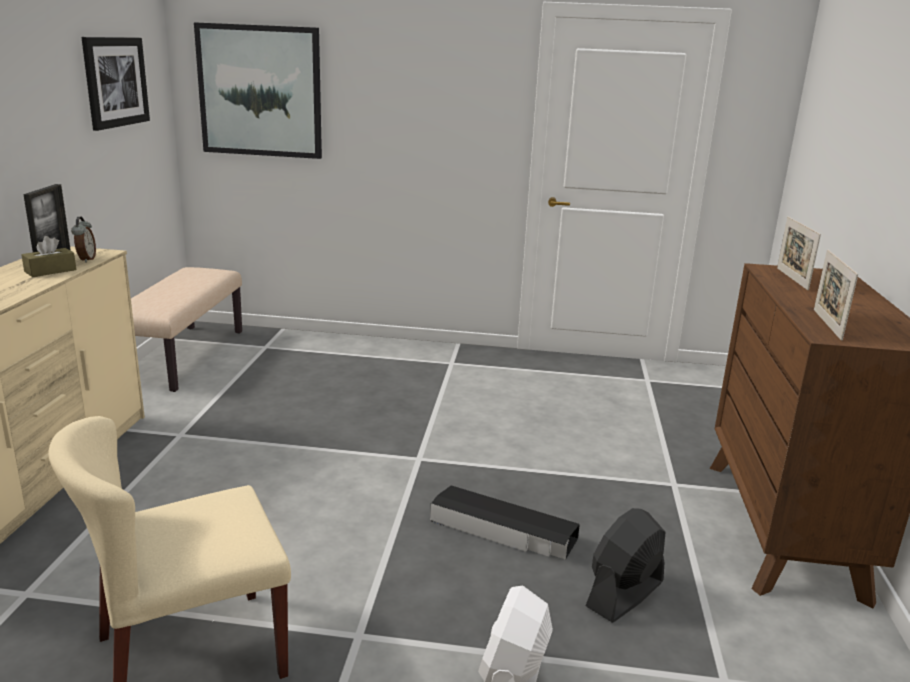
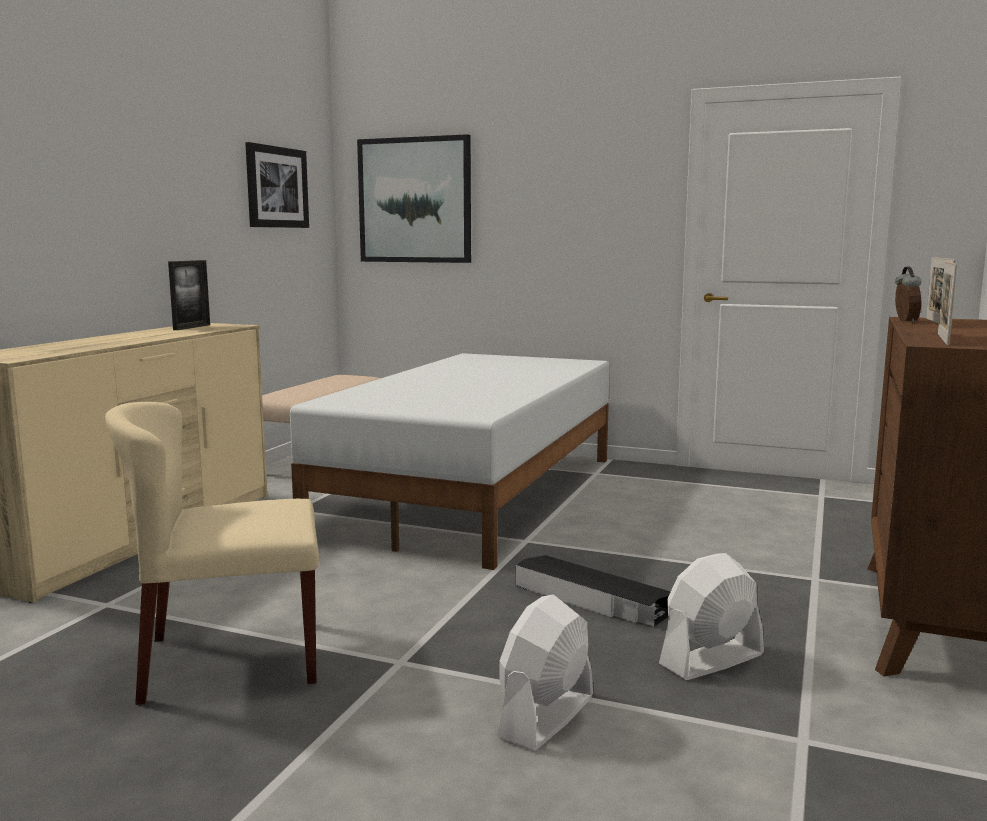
camera: 15 degrees right, 10 degrees down
brown tissue box [21,236,77,277] -> none
alarm clock [71,217,96,263] -> alarm clock moved to [895,266,921,323]
black fan [586,508,666,623] -> white fan [659,553,764,680]
none -> white bed [290,353,609,570]

